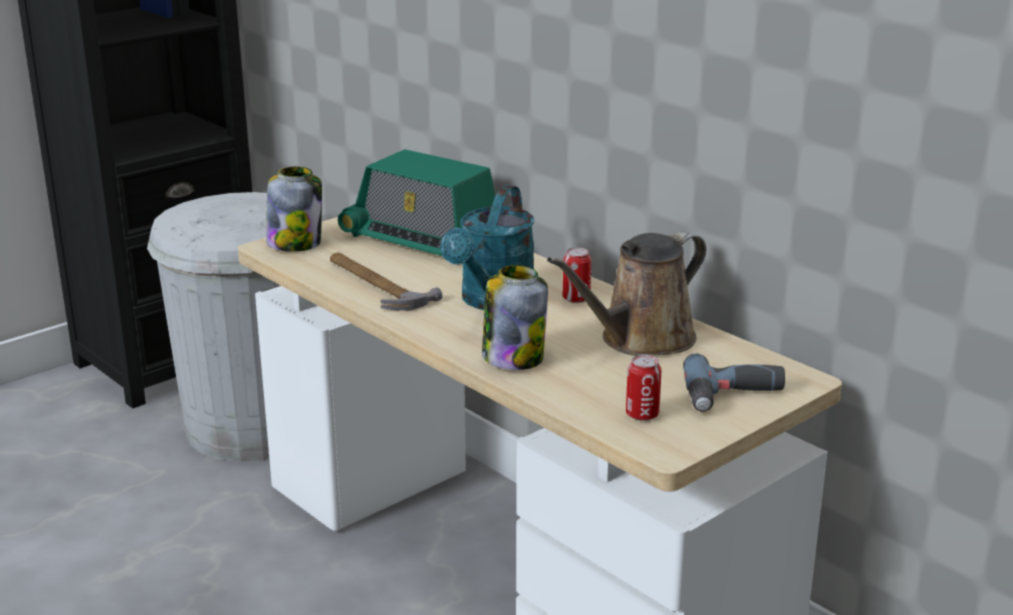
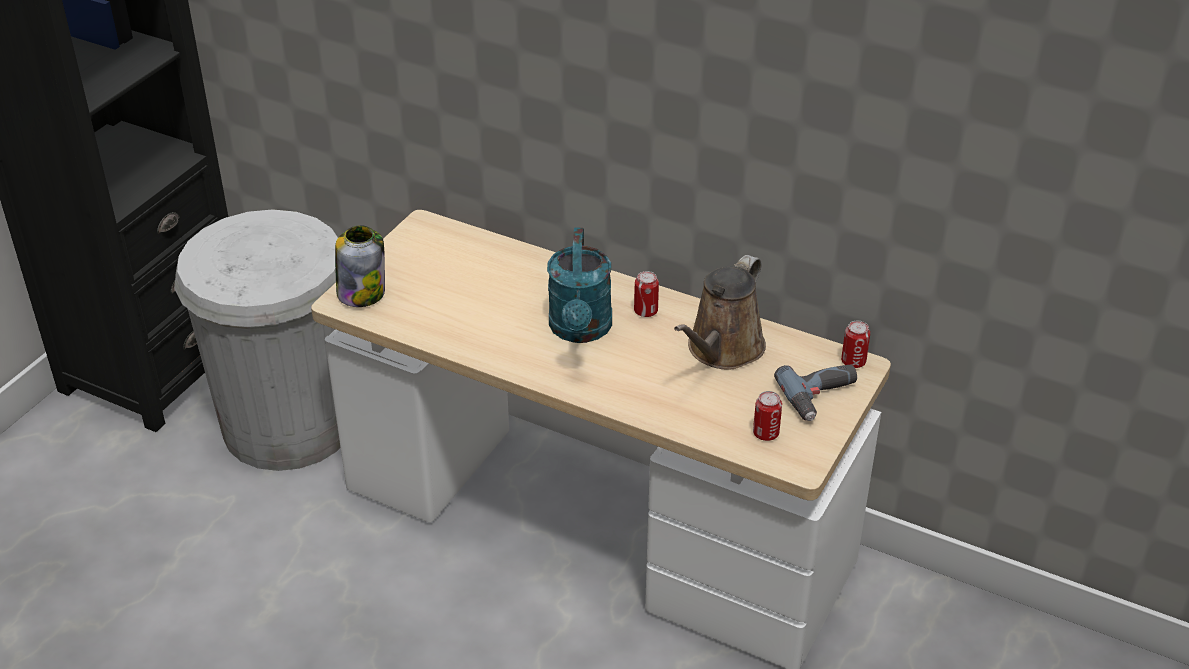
camera: 20 degrees left, 15 degrees up
hammer [330,253,442,311] -> none
radio [338,149,496,256] -> none
jar [482,265,548,370] -> none
none -> can [841,321,870,368]

